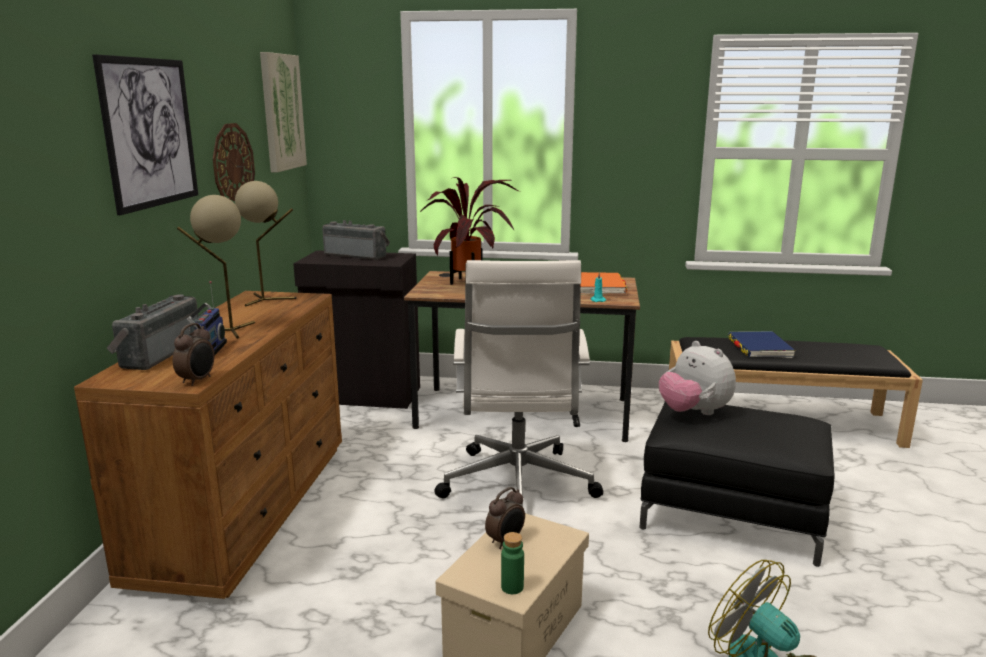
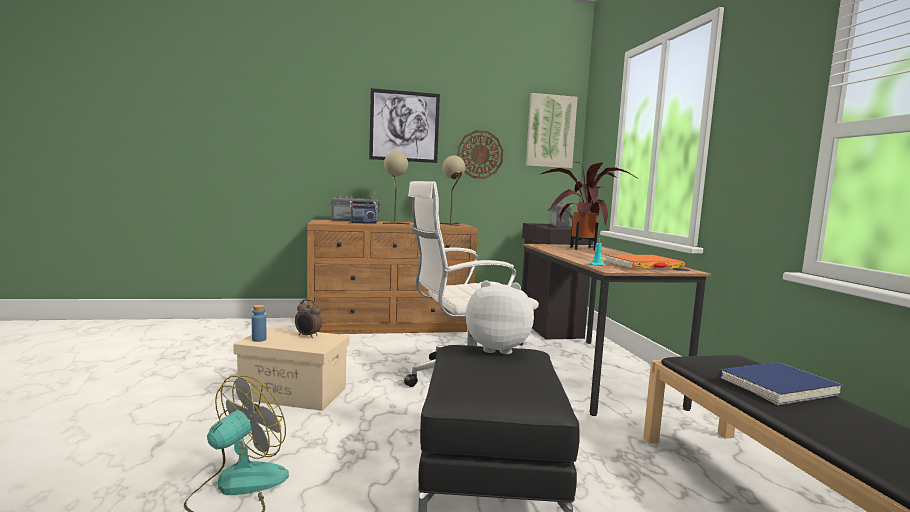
camera: 70 degrees right, 10 degrees down
alarm clock [173,323,214,386] -> none
green bottle [501,532,524,594] -> blue bottle [252,305,266,342]
plush toy [659,341,736,415] -> plush toy turned 60 degrees clockwise [466,280,534,354]

